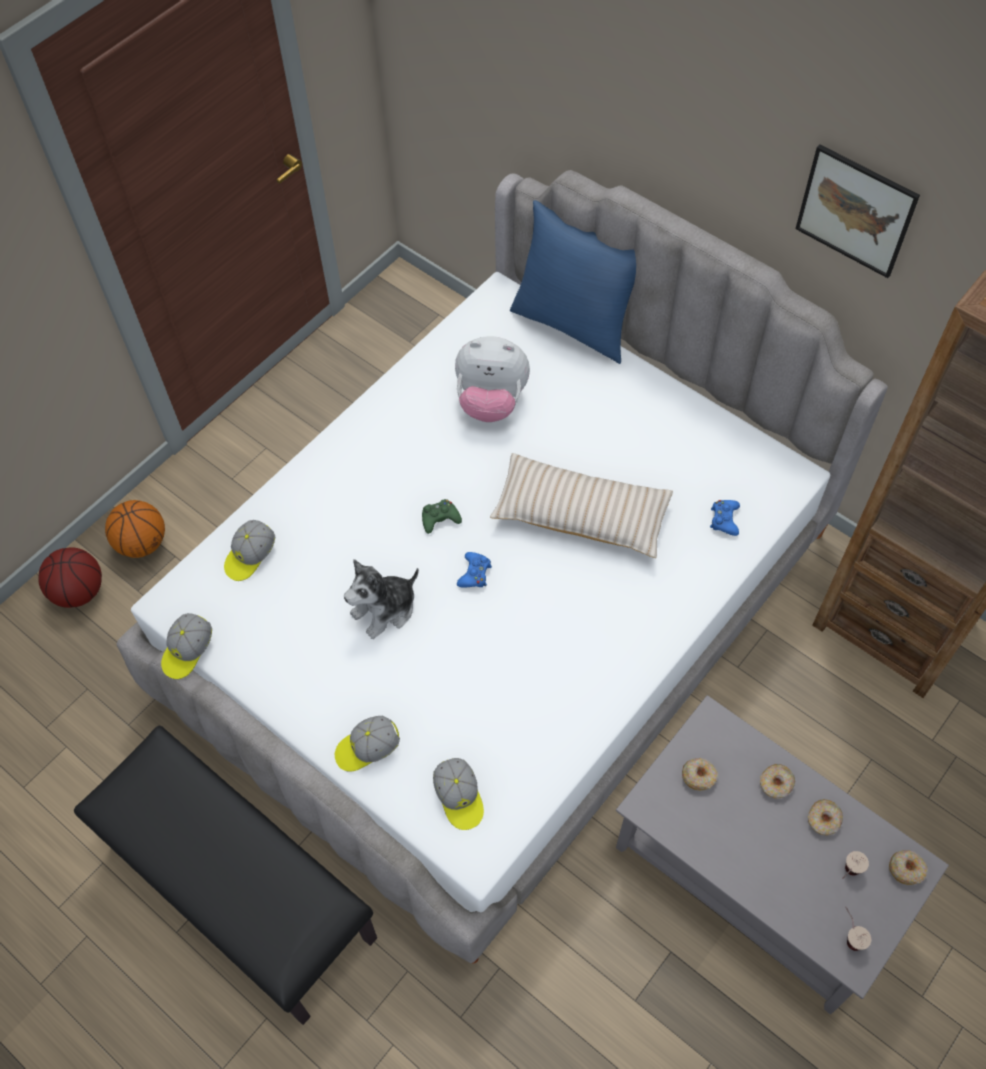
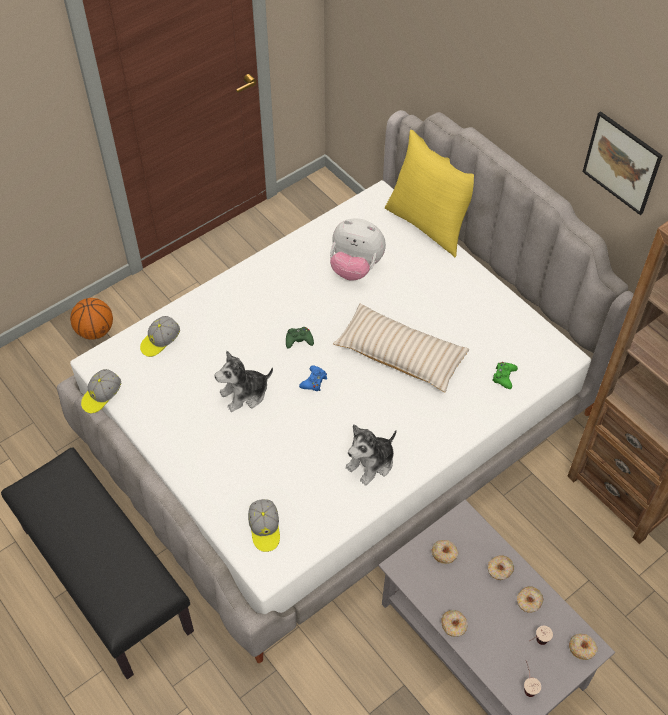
camera: 10 degrees right, 5 degrees down
basketball [38,547,102,608] -> none
cap [335,716,400,772] -> none
blue pillow [510,200,636,364] -> yellow pillow [385,130,474,257]
blue game controller [710,500,740,536] -> green game controller [492,362,518,389]
none -> plush toy [346,424,396,485]
none -> donut [442,610,468,637]

